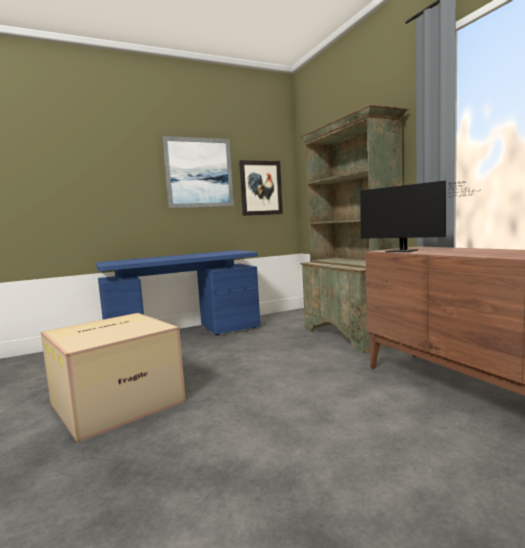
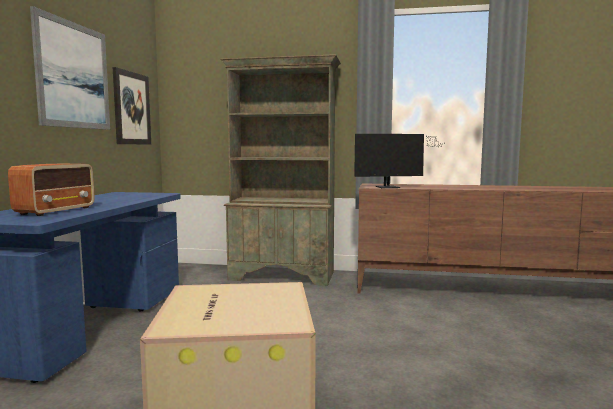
camera: 55 degrees left, 0 degrees up
none -> radio [8,164,95,216]

